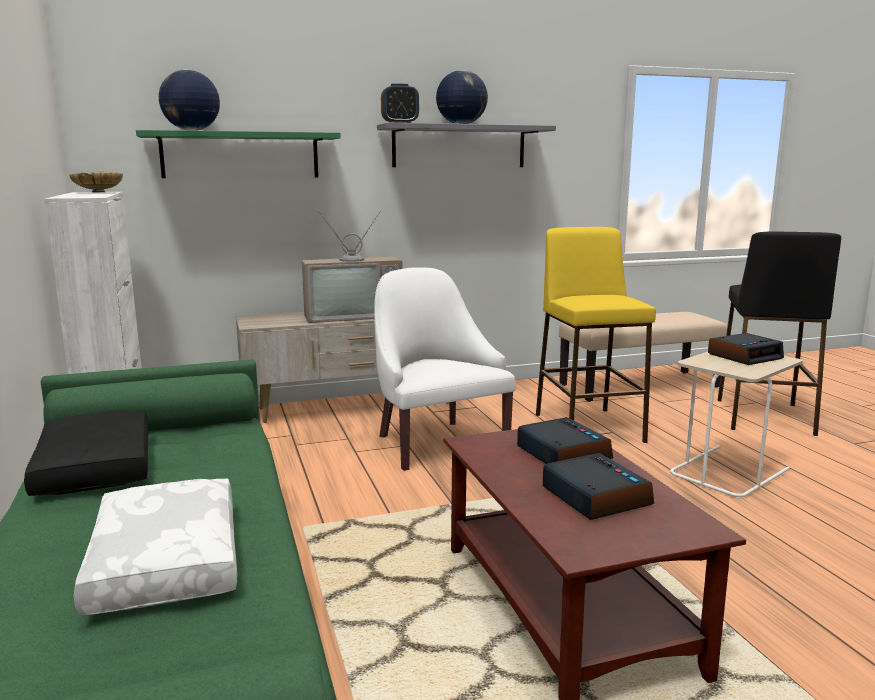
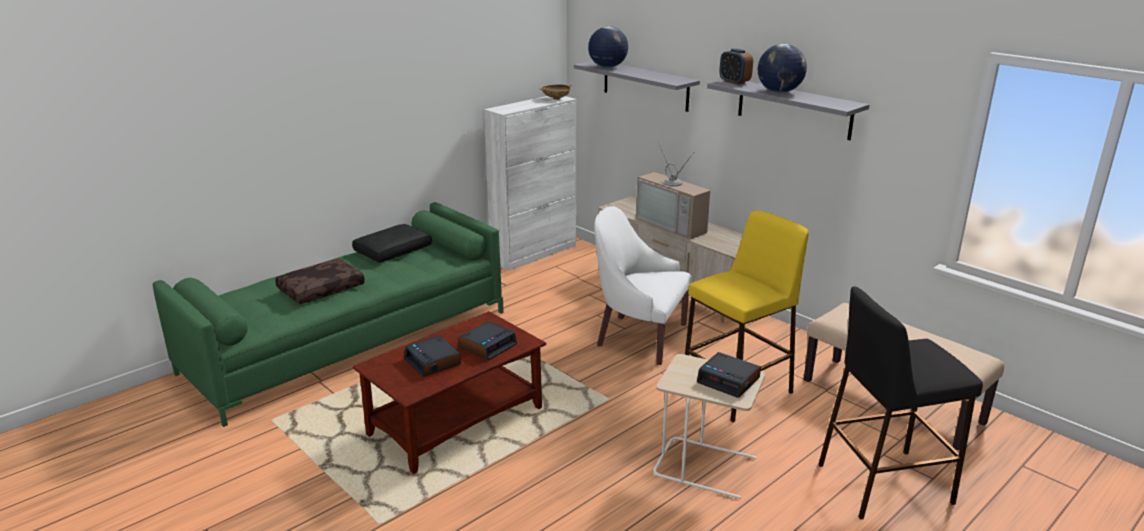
camera: 65 degrees right, 10 degrees up
white pillow [74,479,237,615] -> brown pillow [275,259,365,304]
green shelf [136,130,341,178] -> grey shelf [574,61,700,112]
white armchair [374,267,516,471] -> white armchair turned 105 degrees counterclockwise [595,206,692,365]
alarm clock [543,453,654,520] -> alarm clock turned 105 degrees clockwise [404,336,461,377]

